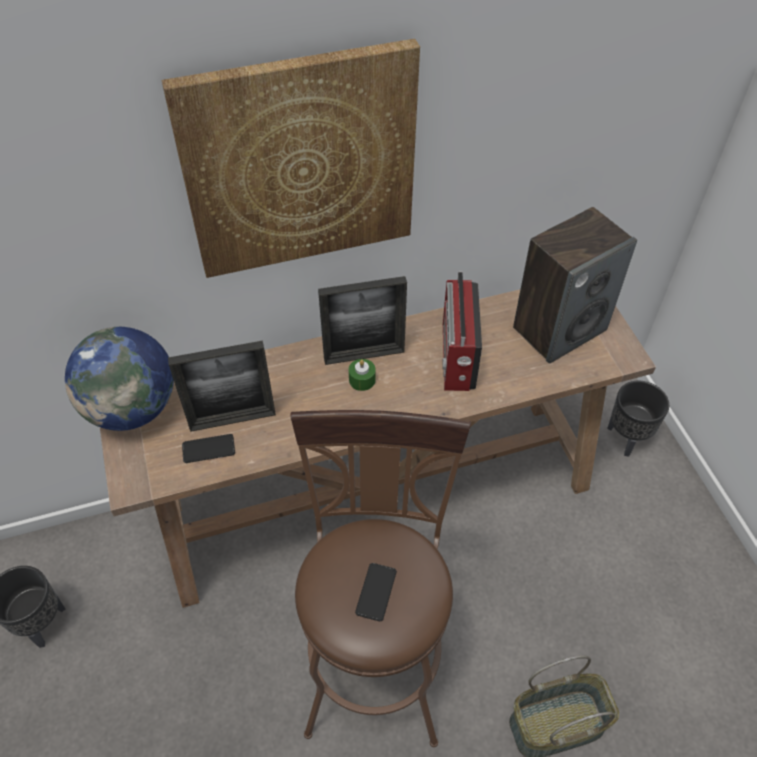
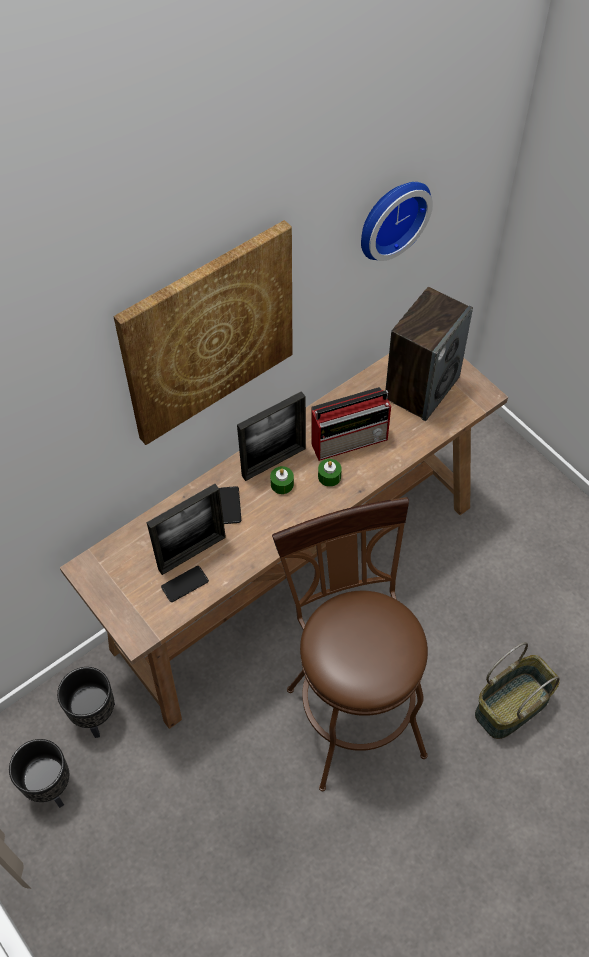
camera: 20 degrees left, 5 degrees up
globe [65,327,174,431] -> none
phone [355,563,397,621] -> phone moved to [219,486,241,524]
radio [442,271,482,391] -> radio turned 90 degrees counterclockwise [311,387,391,461]
black planter [607,381,669,456] -> black planter moved to [57,667,115,738]
none -> green candle [318,459,342,487]
none -> wall clock [361,182,433,261]

